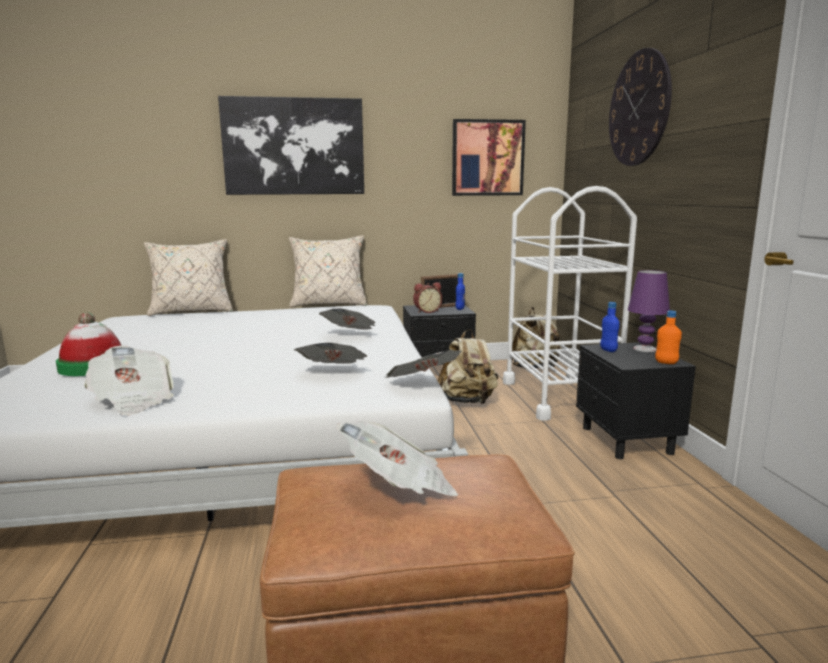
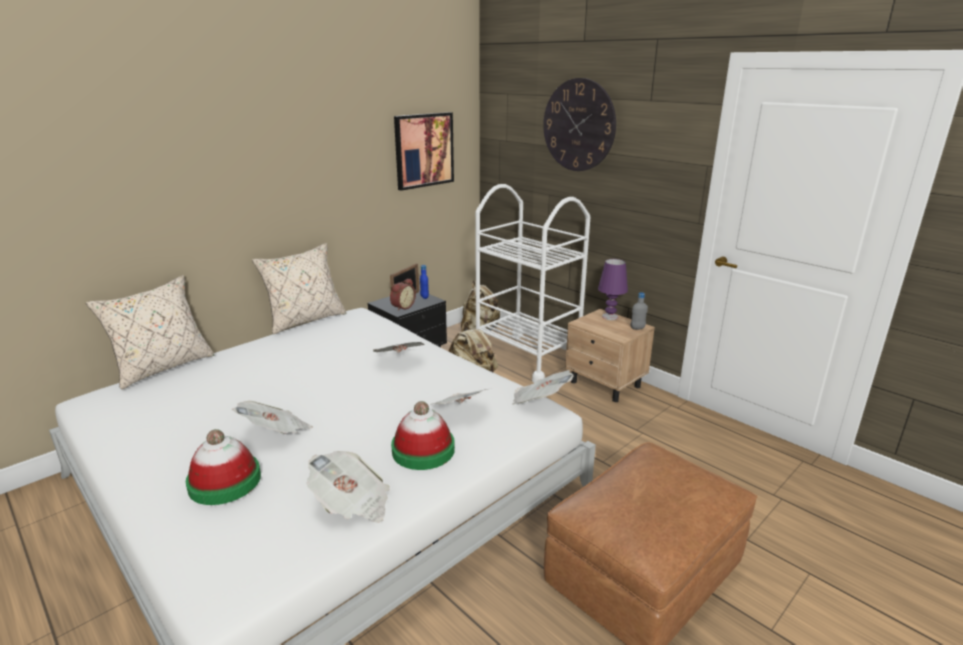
camera: 35 degrees left, 10 degrees up
picture [218,96,364,195] -> none
newspaper [337,421,459,496] -> newspaper moved to [232,401,313,434]
black nightstand [576,342,696,459] -> beige nightstand [565,309,655,402]
blue bottle [600,302,620,352] -> none
orange bottle [655,310,682,364] -> grey bottle [631,292,648,330]
none -> hat [391,401,455,470]

